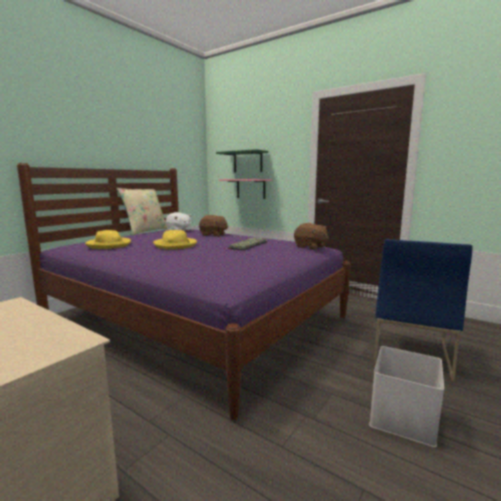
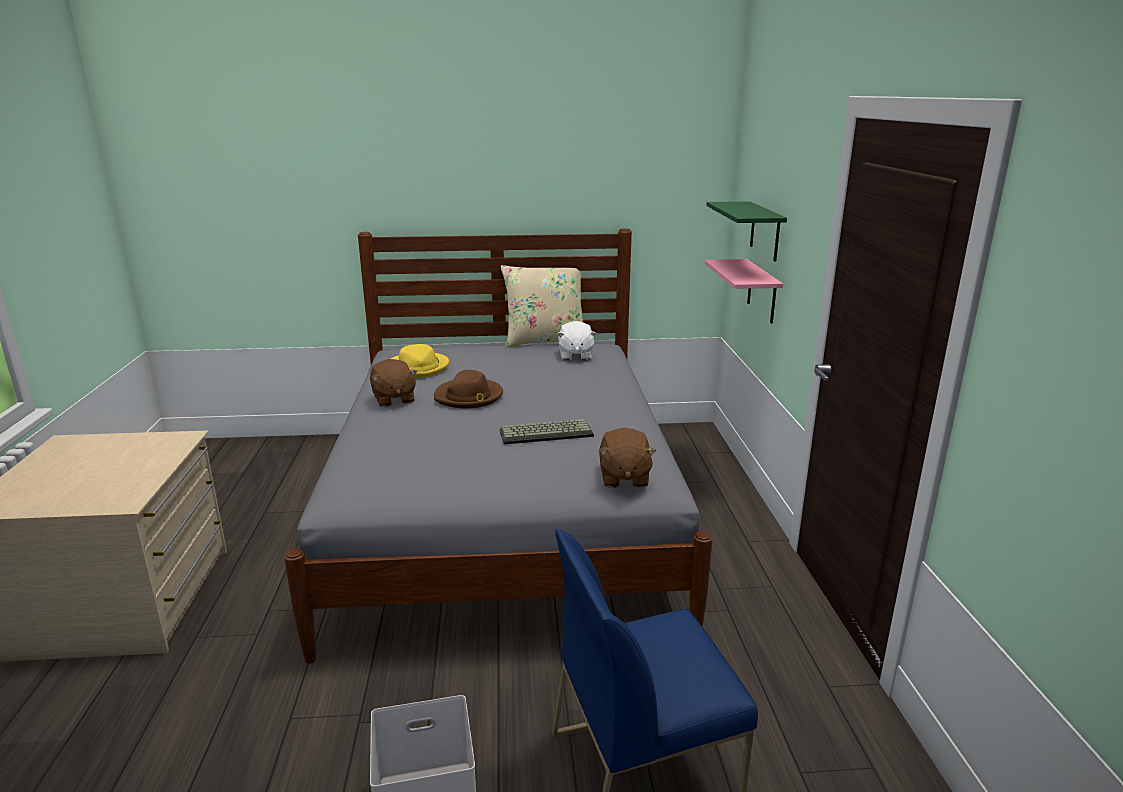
camera: 50 degrees right, 10 degrees up
purple bed [17,163,350,420] -> grey bed [284,228,713,664]
yellow hat [153,230,197,250] -> brown hat [434,370,503,408]
brown plush toy [199,215,228,237] -> brown plush toy moved to [370,359,417,407]

